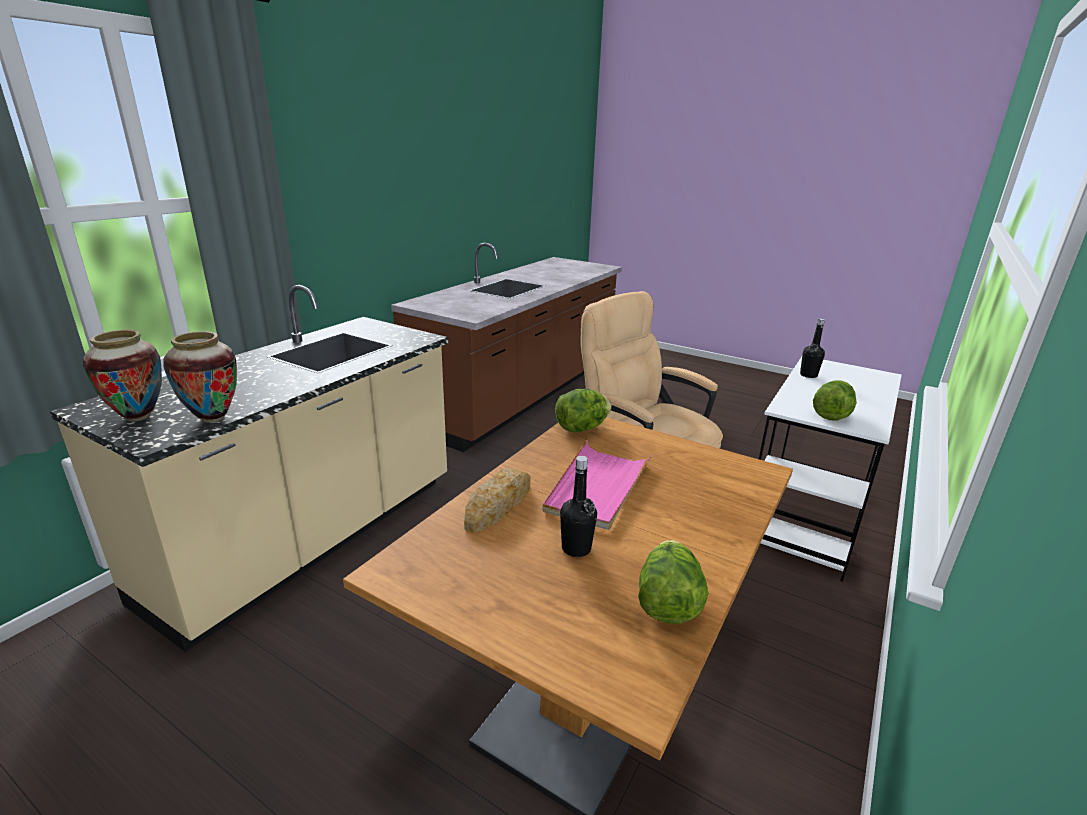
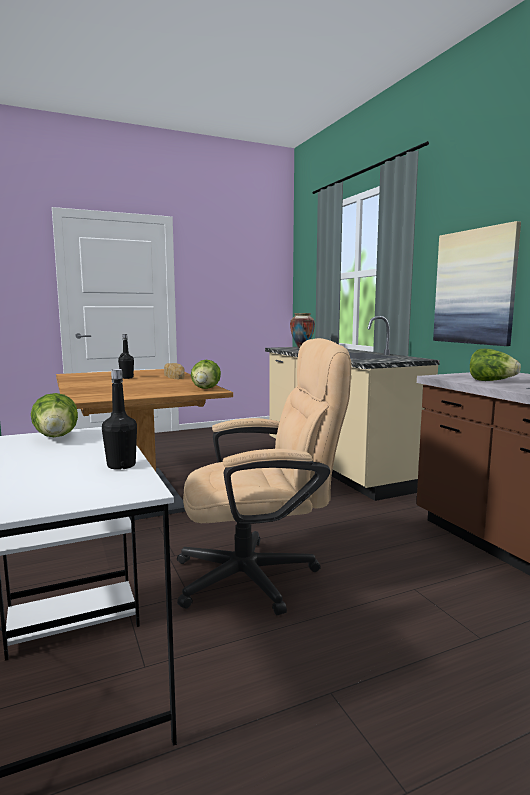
camera: 125 degrees right, 15 degrees down
vase [163,331,237,423] -> none
pink tray [542,440,652,530] -> none
lettuce [638,540,709,624] -> lettuce moved to [470,349,521,381]
none -> picture [433,221,521,346]

